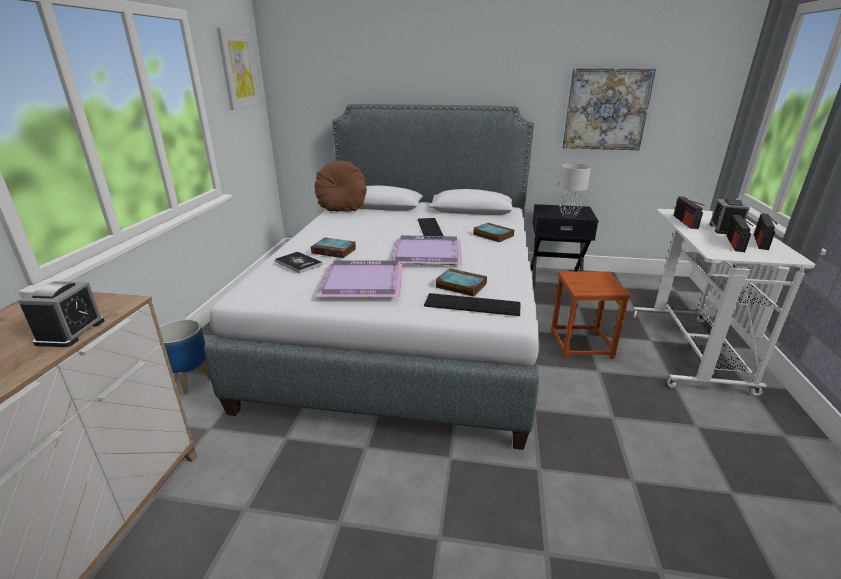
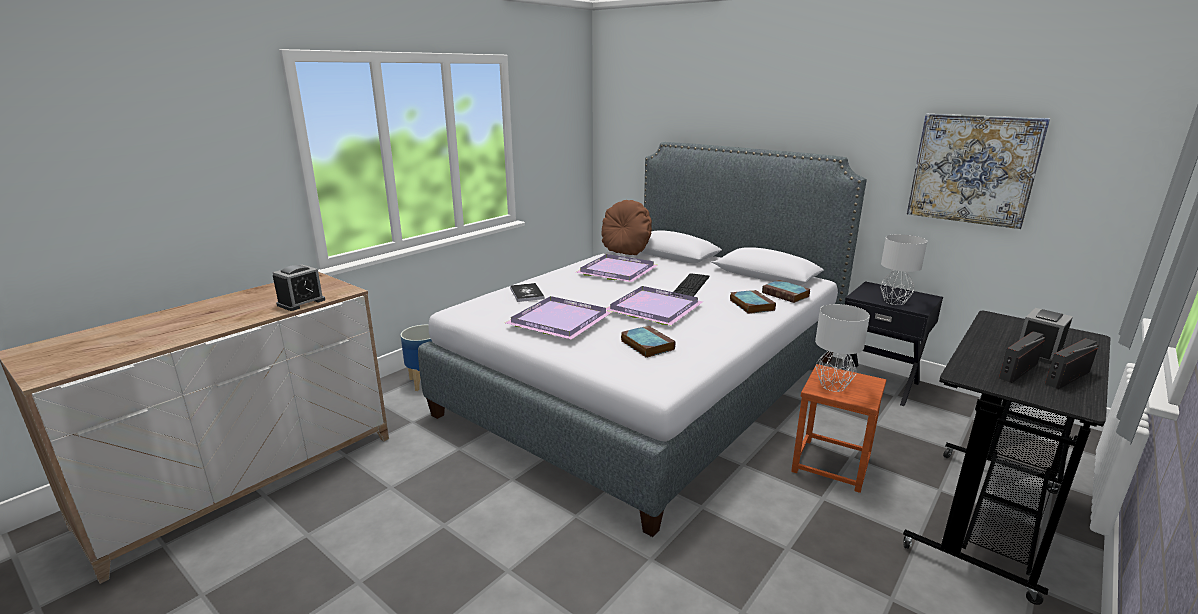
camera: 30 degrees right, 5 degrees down
picture [217,27,261,110] -> none
book [311,238,356,258] -> book moved to [762,280,810,303]
keyboard [424,293,521,316] -> none
white desk [634,209,815,396] -> black desk [903,311,1110,605]
radio [674,197,704,229] -> none
none -> purple tray [576,254,658,282]
none -> grey table lamp [815,304,870,392]

